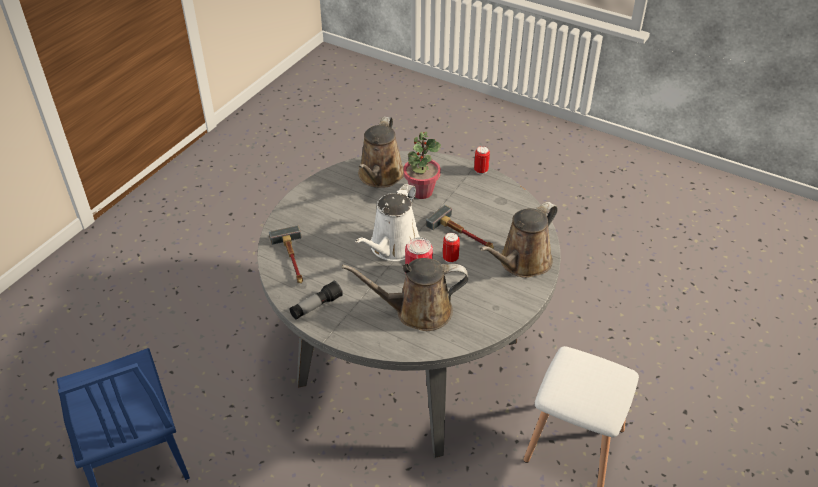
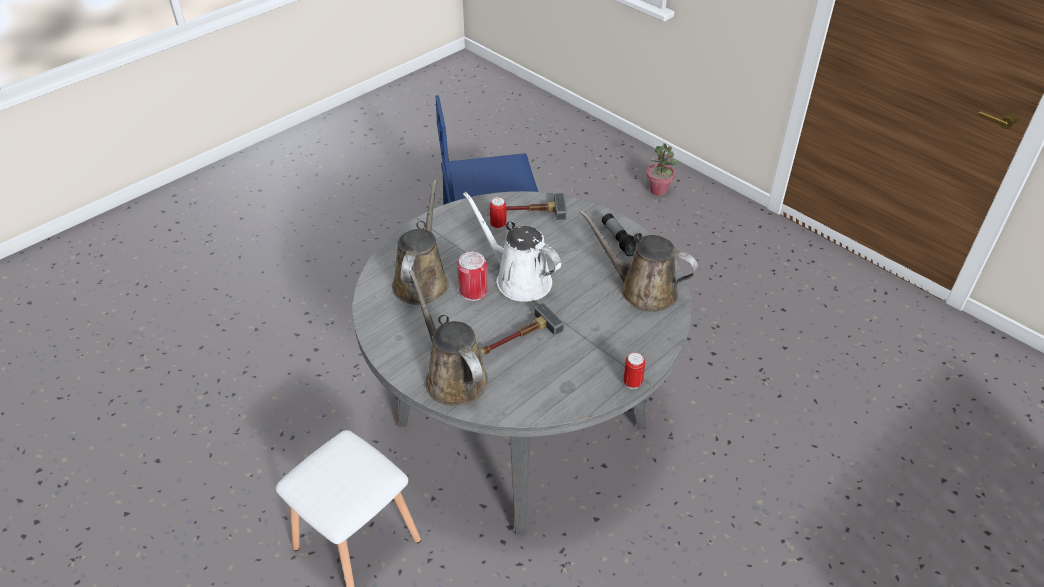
camera: 105 degrees right, 0 degrees up
flashlight [289,281,343,320] -> flashlight moved to [602,213,637,256]
potted plant [403,132,441,199] -> potted plant moved to [646,143,677,196]
can [443,232,460,263] -> can moved to [490,197,507,229]

